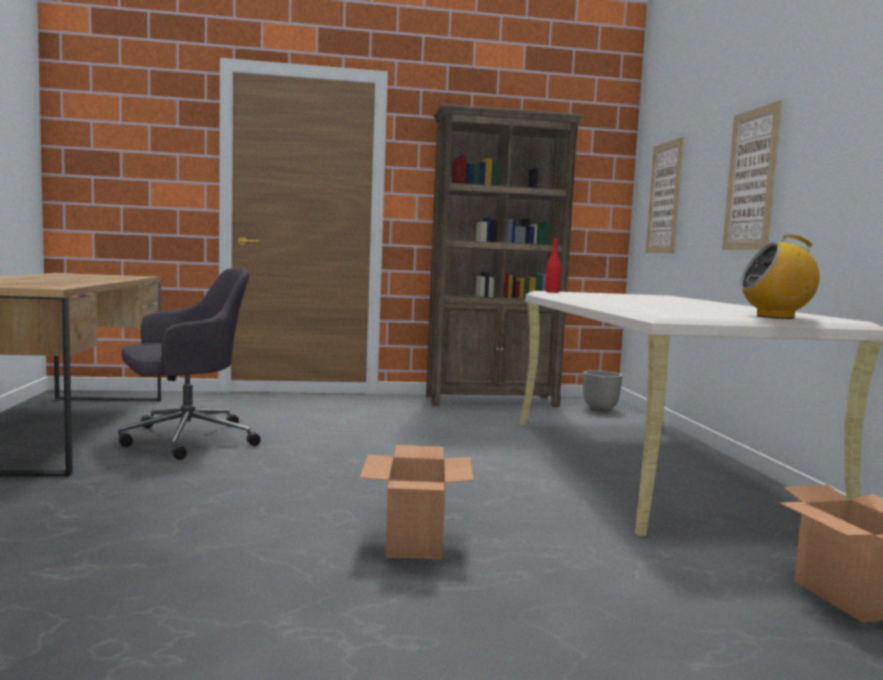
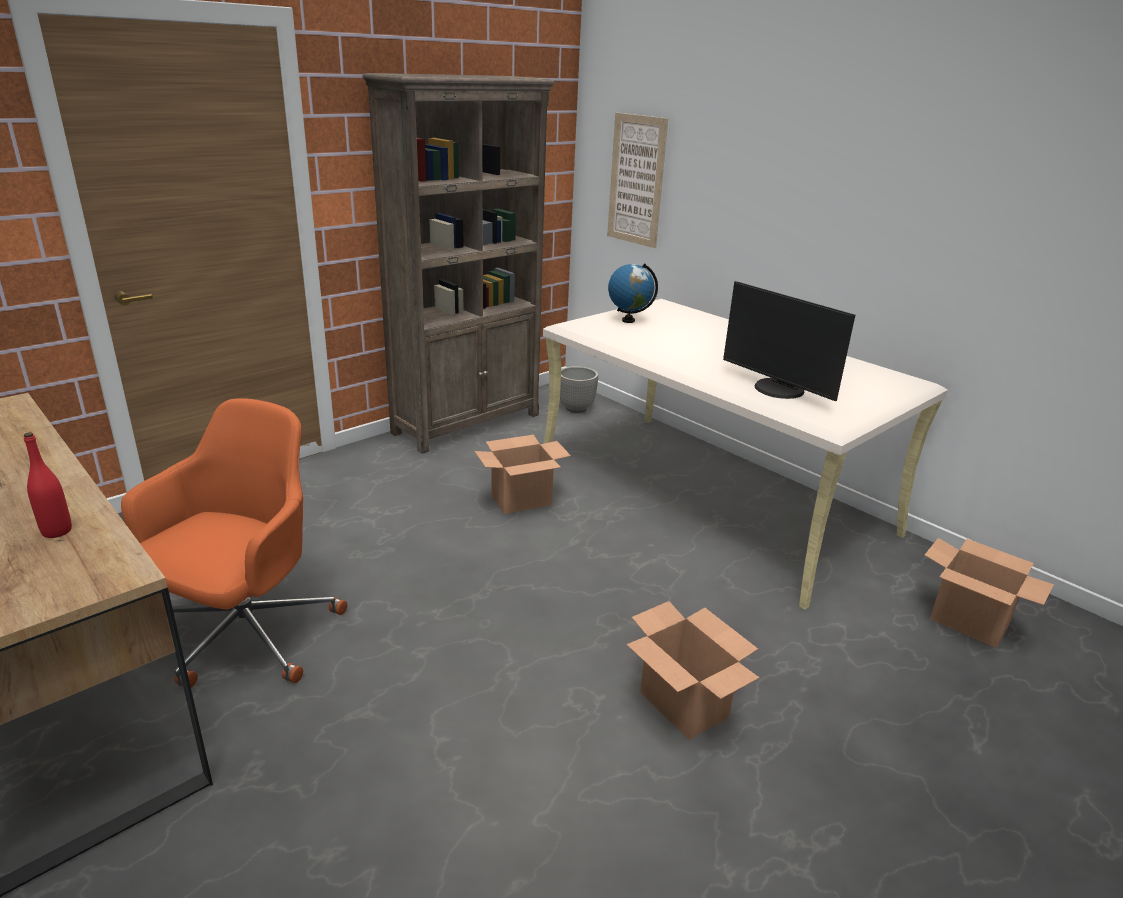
camera: 35 degrees left, 20 degrees up
grey office chair [118,268,261,460] -> orange office chair [121,398,347,688]
red bottle [546,237,561,293] -> red bottle moved to [24,432,72,538]
picture [722,100,782,250] -> none
radio [740,235,820,319] -> none
none -> cardboard box [474,435,571,514]
none -> globe [608,263,658,323]
none -> monitor [723,281,855,401]

